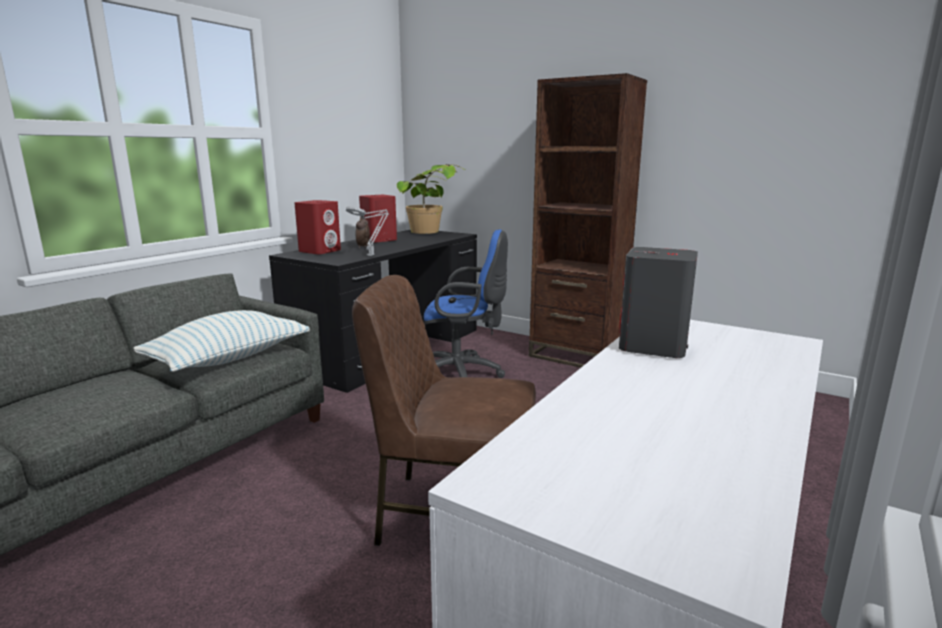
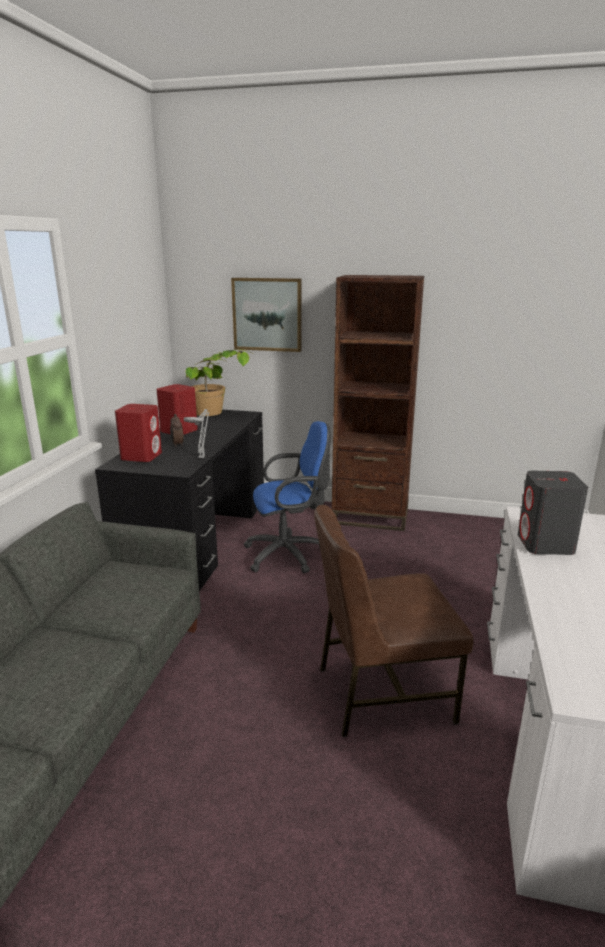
camera: 20 degrees left, 5 degrees up
pillow [133,310,310,372] -> none
none -> picture [231,278,302,352]

